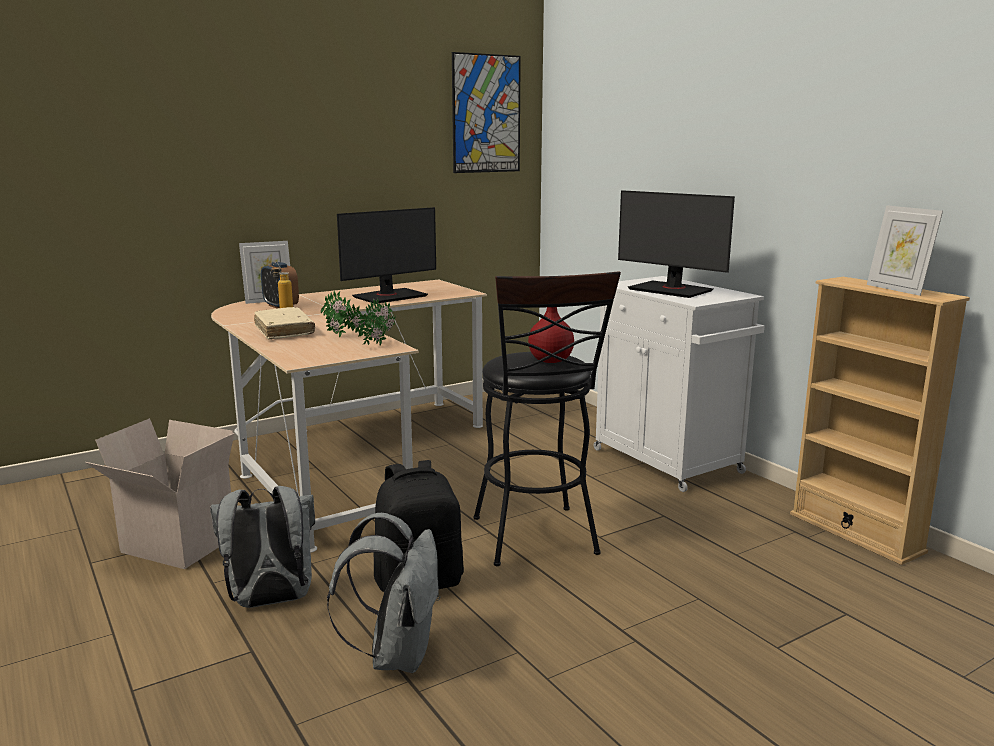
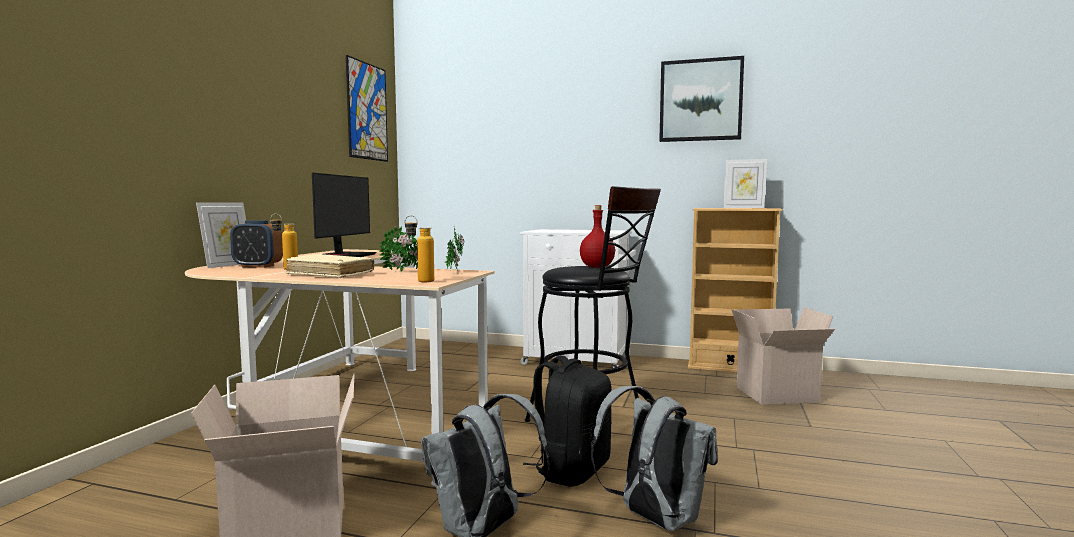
camera: 40 degrees left, 10 degrees down
monitor [618,190,735,298] -> none
none -> bottle [404,215,434,282]
none -> picture [659,56,744,142]
none -> cardboard box [731,307,835,405]

